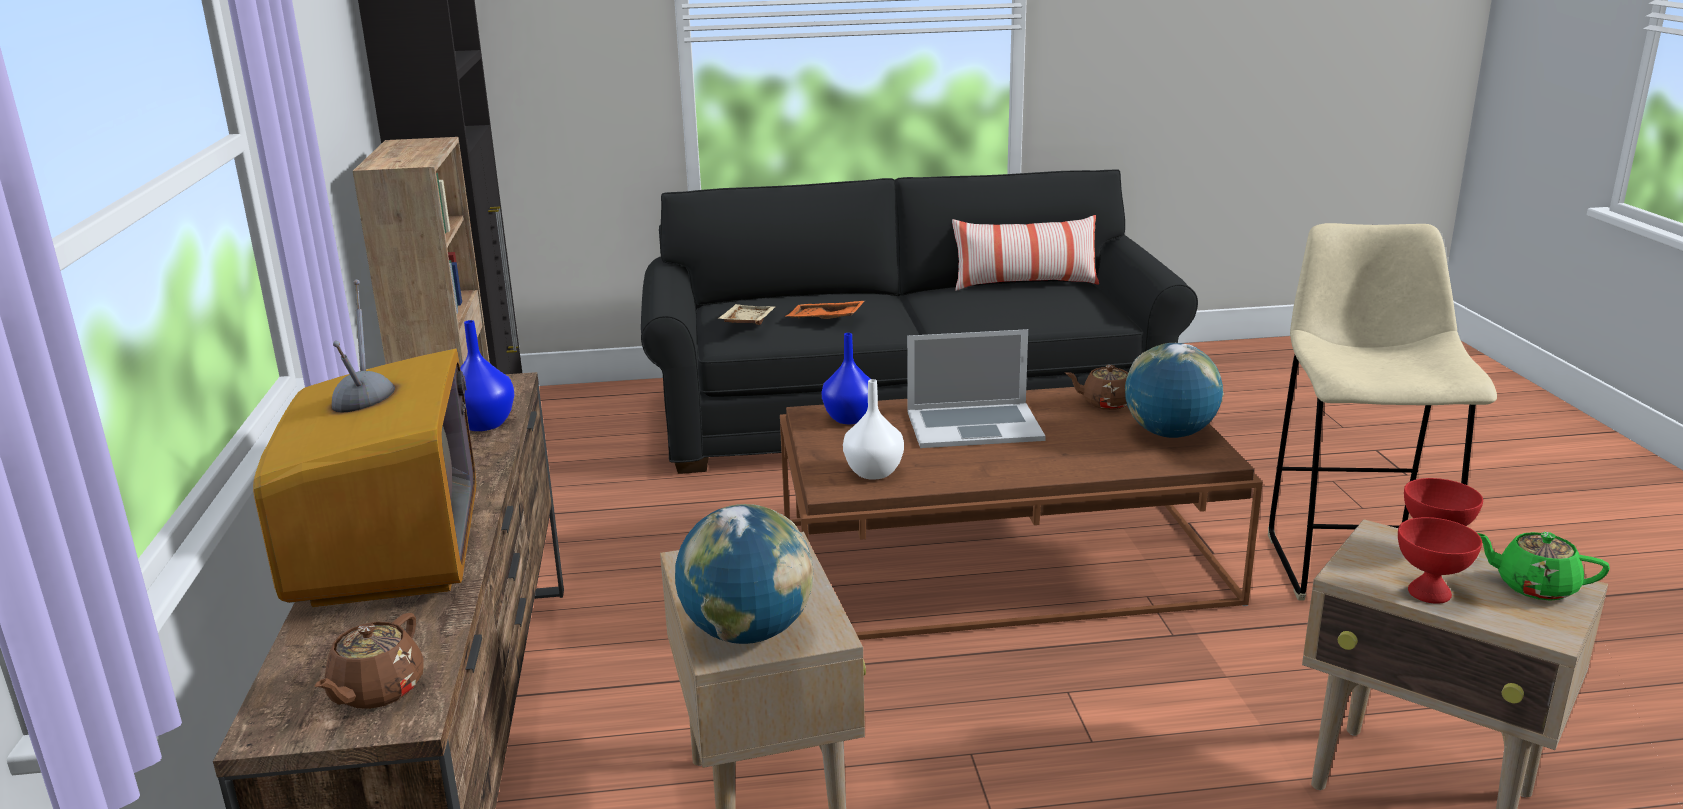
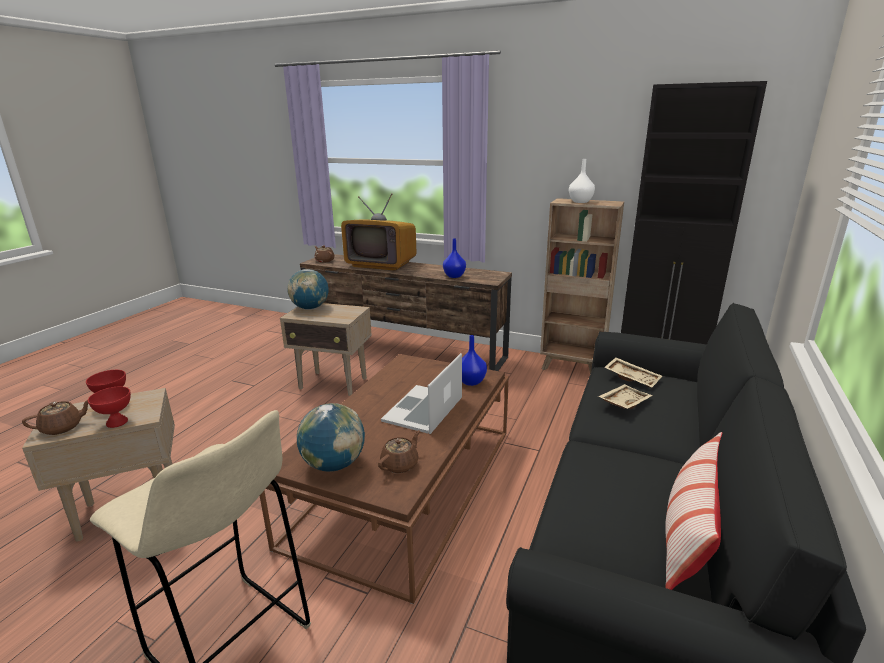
camera: 120 degrees right, 0 degrees up
orange tray [786,301,865,319] -> beige tray [598,384,653,409]
white vase [843,379,904,480] -> white vase moved to [569,159,595,203]
green teapot [1477,532,1610,601] -> brown teapot [22,400,89,435]

